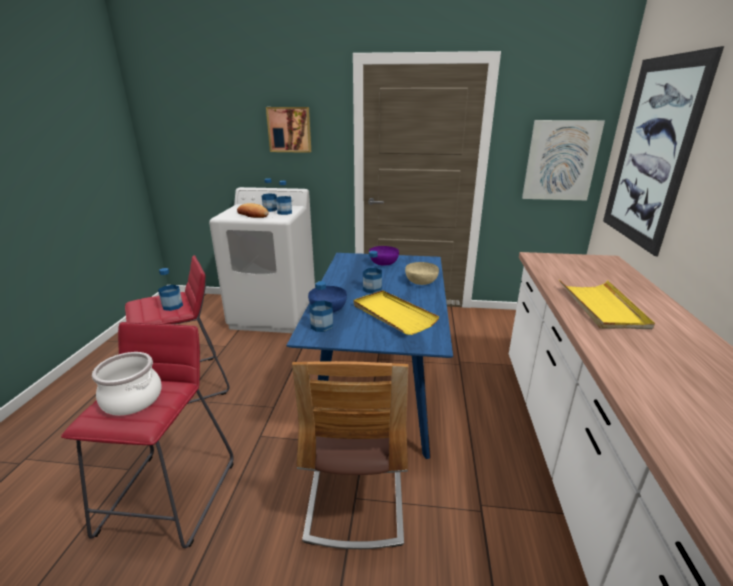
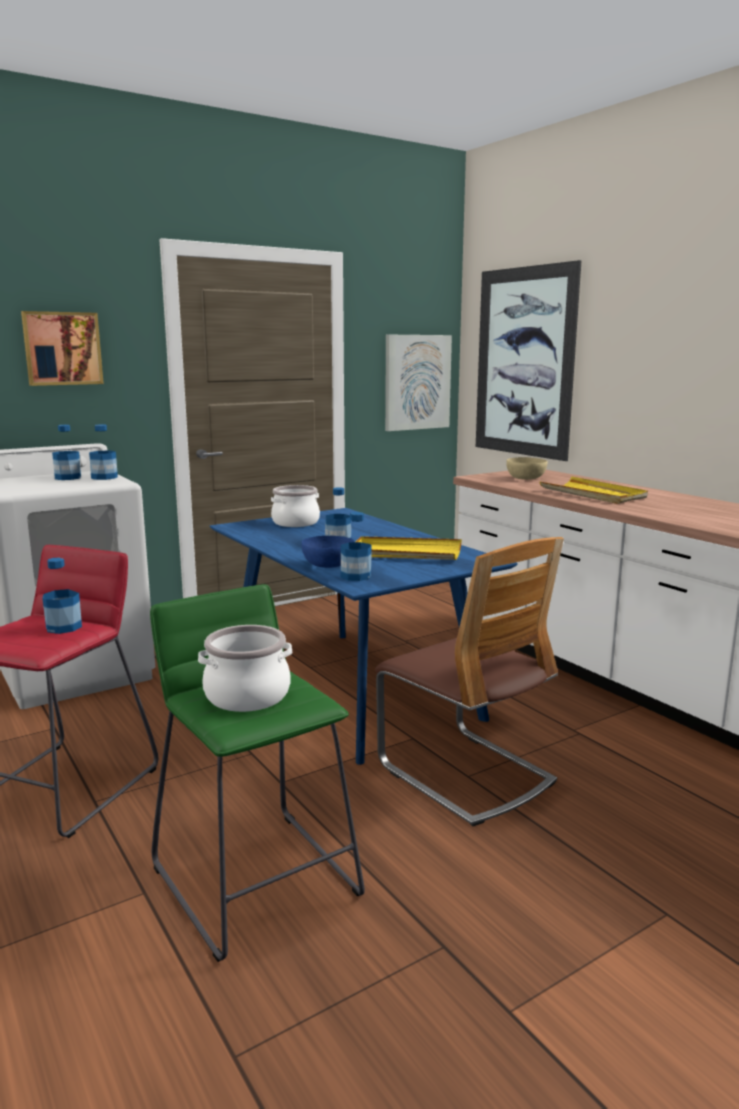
camera: 40 degrees left, 10 degrees down
red stool [61,322,234,548] -> green stool [150,584,365,962]
bread [237,203,269,218] -> none
purple bowl [369,246,399,266] -> cooking pot [271,485,320,527]
beige bowl [405,262,439,285] -> beige bowl moved to [506,457,547,480]

